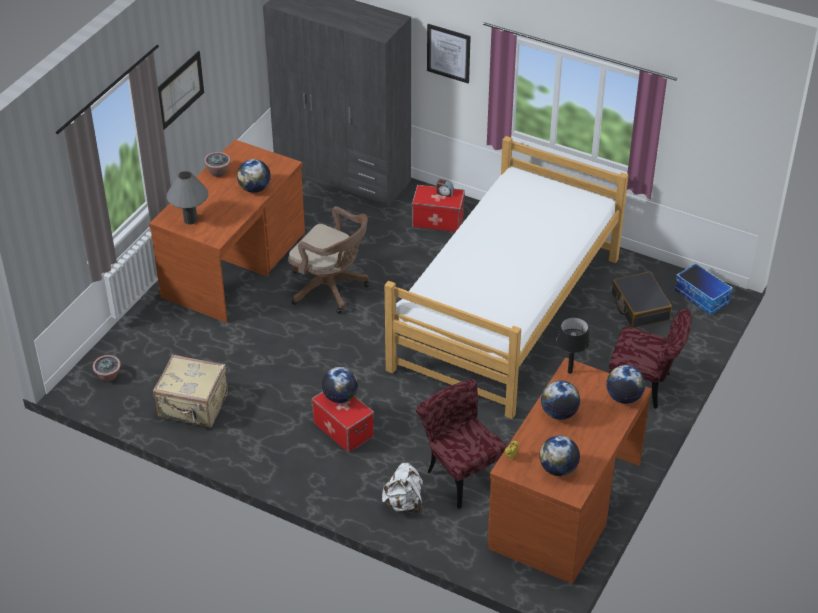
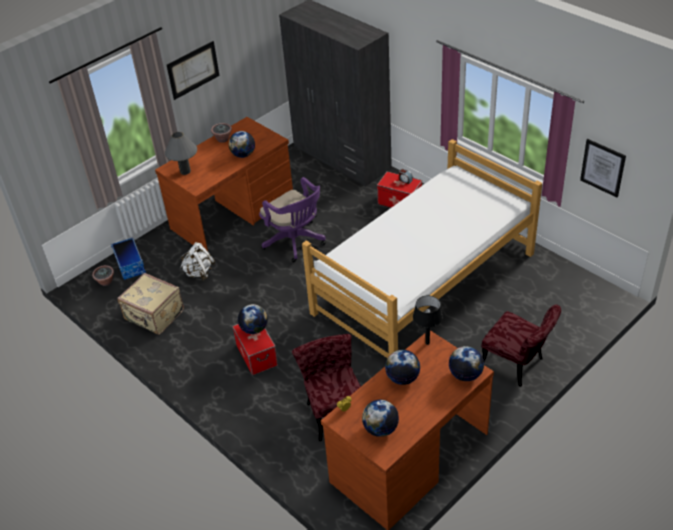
camera: 20 degrees right, 0 degrees up
brown office chair [288,206,369,314] -> purple office chair [259,177,326,263]
white backpack [382,463,423,514] -> white backpack moved to [180,242,215,281]
picture [427,24,471,83] -> picture moved to [580,139,626,197]
black suitcase [612,272,672,328] -> none
storage box [675,263,733,315] -> storage box moved to [111,237,146,280]

